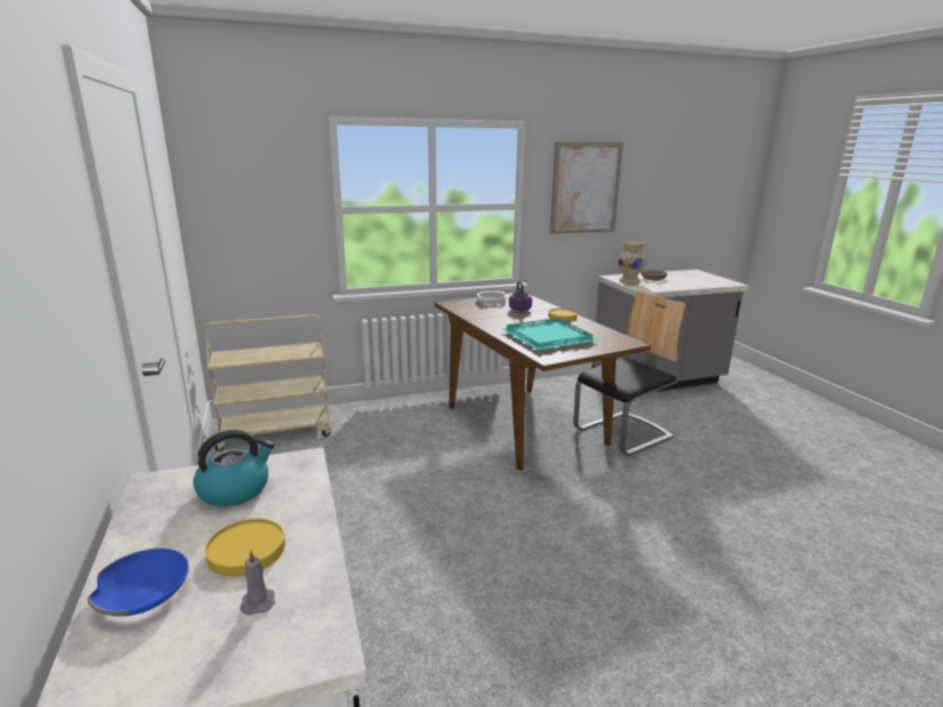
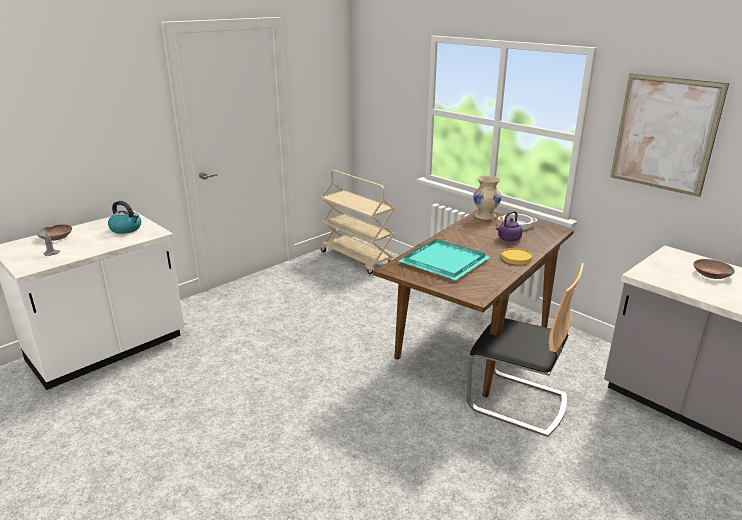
camera: 65 degrees right, 5 degrees up
blue bowl [87,548,189,616] -> brown bowl [37,224,72,241]
yellow plate [205,519,285,577] -> none
beige vase [618,241,646,283] -> beige vase moved to [473,176,501,220]

